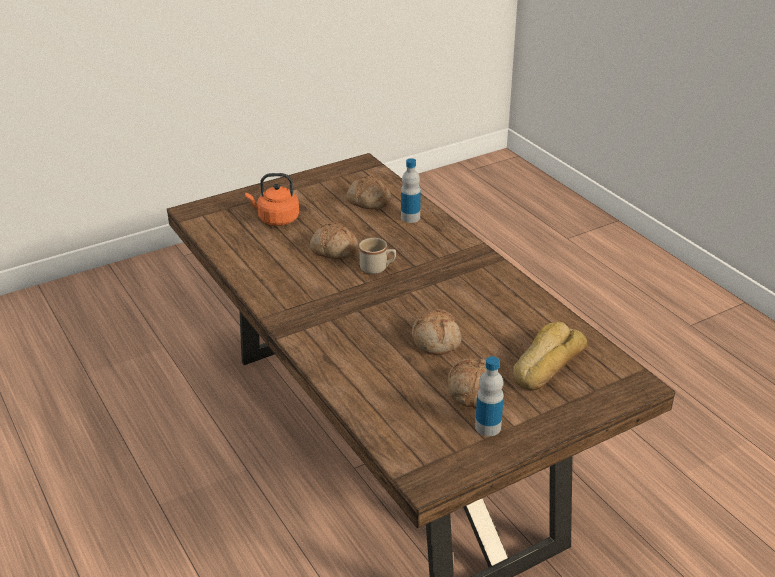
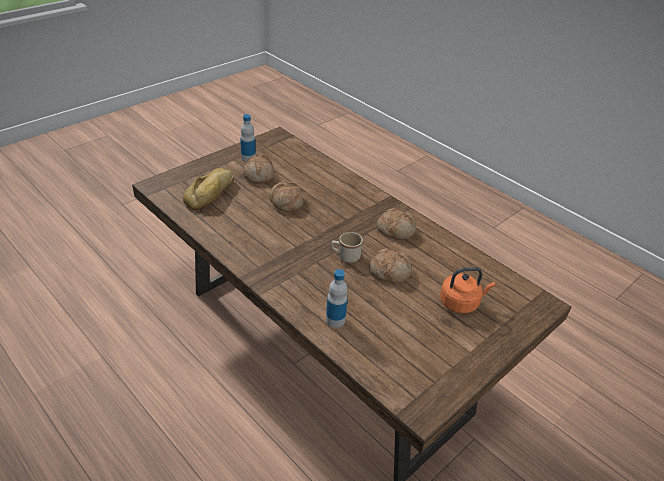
camera: 165 degrees right, 5 degrees up
bread [346,176,391,209] -> bread moved to [377,208,416,240]

